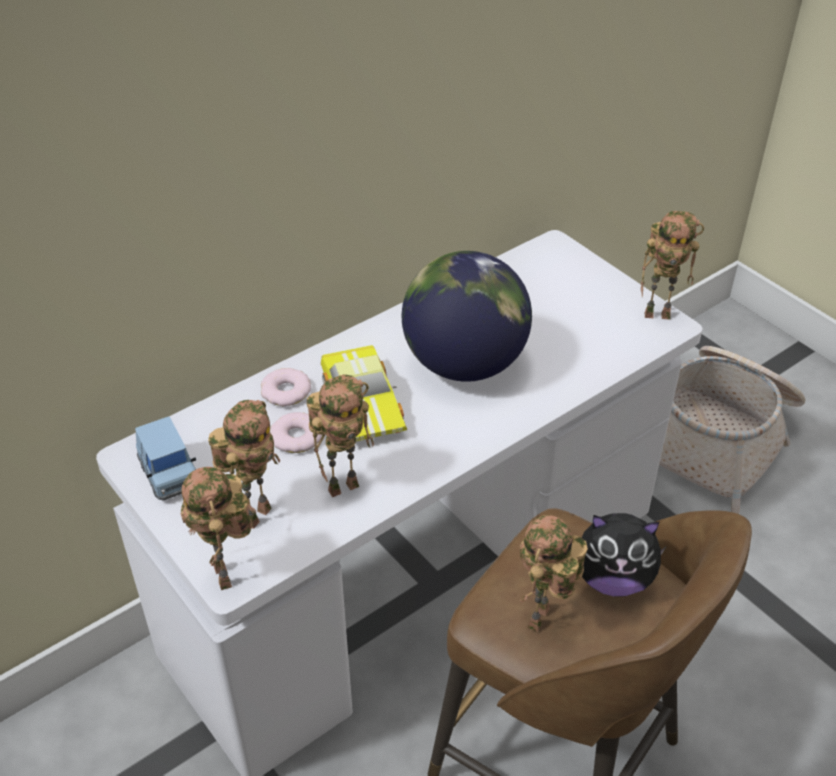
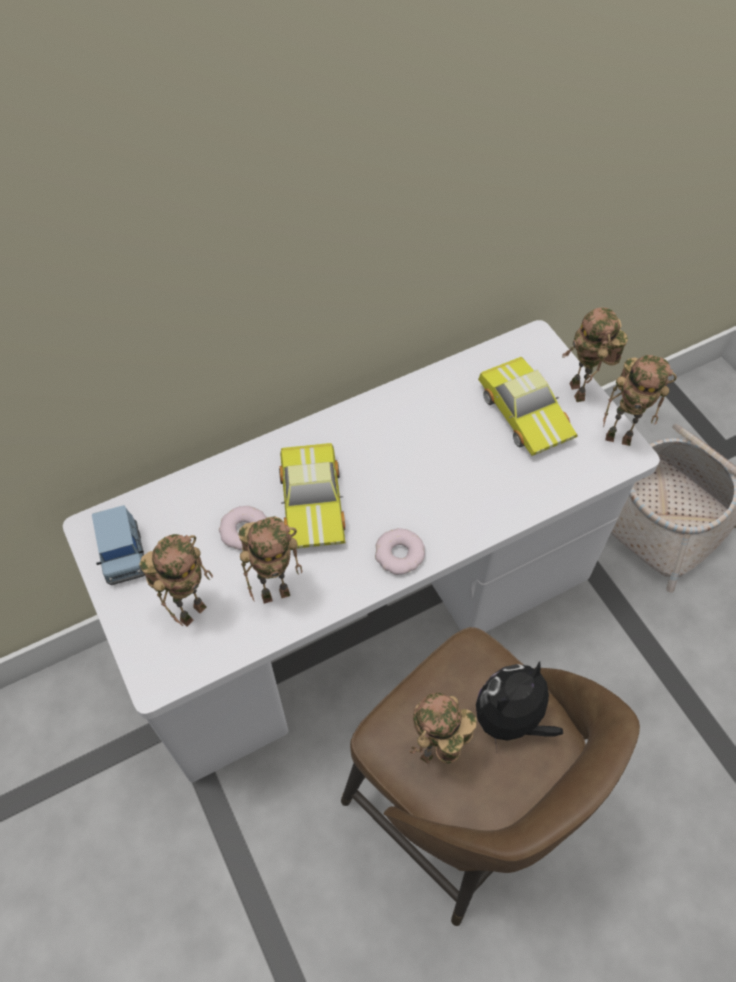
camera: 10 degrees right, 15 degrees up
toy robot [181,467,252,590] -> toy robot moved to [562,308,628,402]
donut [261,368,311,406] -> donut moved to [375,528,425,575]
globe [402,251,532,382] -> none
plush toy [582,513,667,597] -> plush toy turned 120 degrees clockwise [476,661,563,749]
none -> toy car [478,357,578,456]

